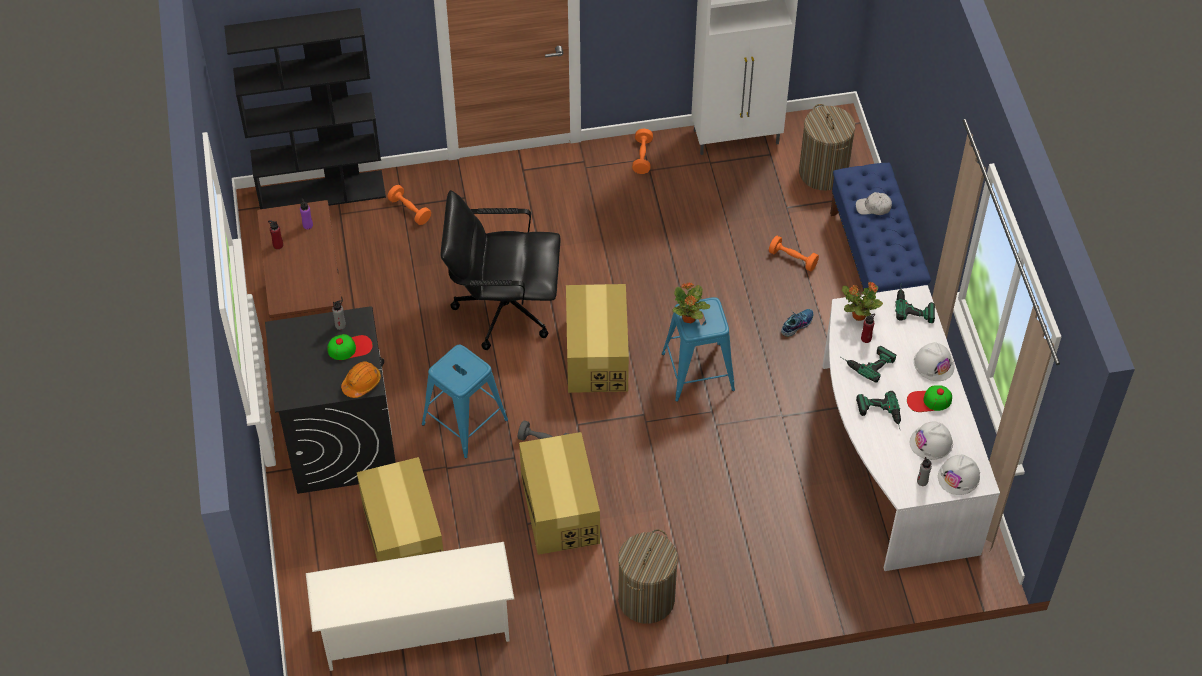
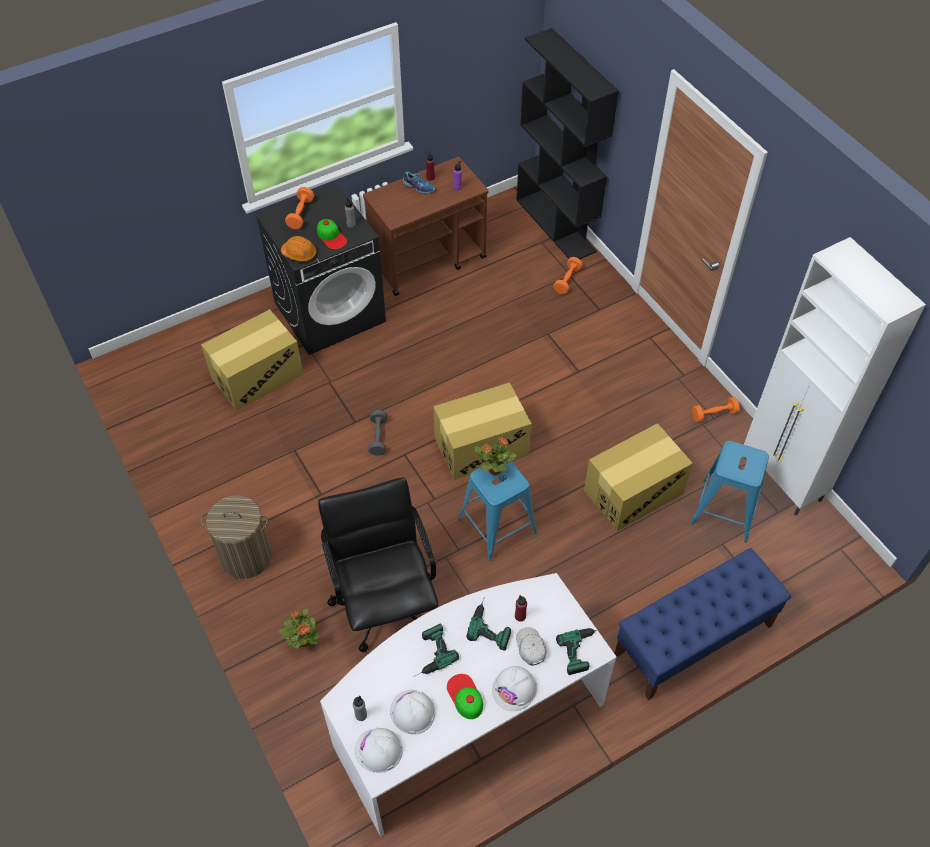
camera: 70 degrees right, 0 degrees up
white shoe rack [306,542,514,671] -> none
blue stool [422,345,508,458] -> blue stool moved to [690,441,769,542]
black office chair [441,190,560,350] -> black office chair moved to [318,477,438,652]
cardboard box [519,432,600,555] -> cardboard box moved to [584,423,693,531]
orange dumbbell [769,236,819,272] -> orange dumbbell moved to [285,187,314,229]
shoe [781,309,813,337] -> shoe moved to [403,171,435,194]
laundry basket [799,104,855,191] -> none
potted plant [842,282,883,321] -> potted plant moved to [279,609,318,648]
white cap [856,192,892,215] -> white cap moved to [516,627,547,665]

